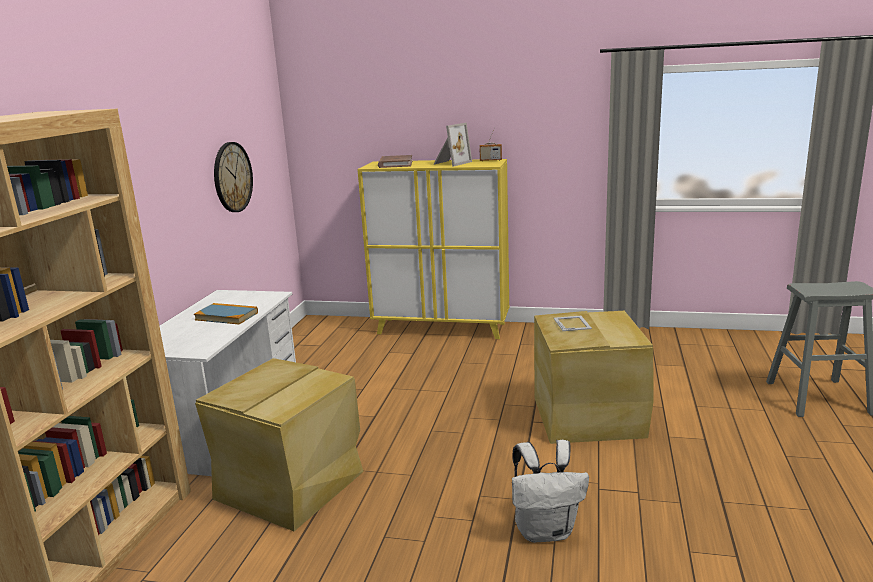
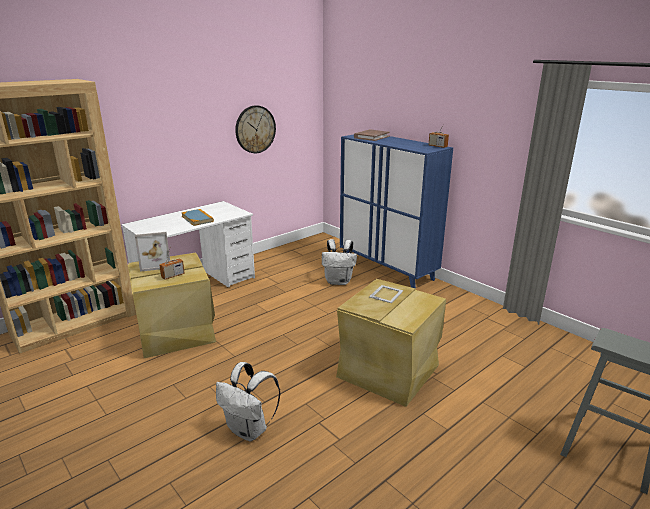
camera: 35 degrees right, 5 degrees up
yellow cabinet [358,159,509,339] -> blue cabinet [340,135,453,288]
picture frame [434,123,472,166] -> picture frame moved to [135,232,170,272]
none -> radio [159,246,185,280]
none -> white backpack [322,239,357,285]

